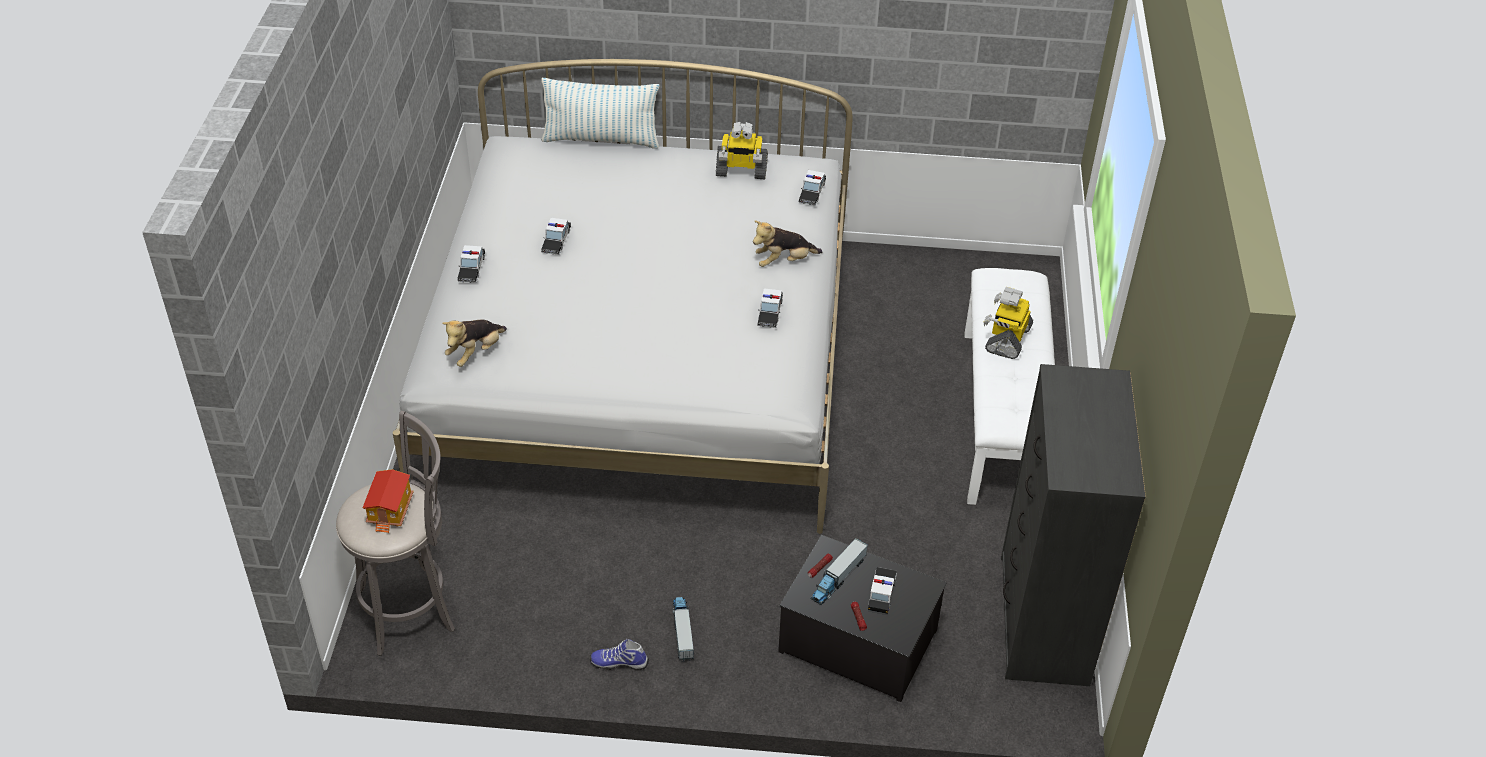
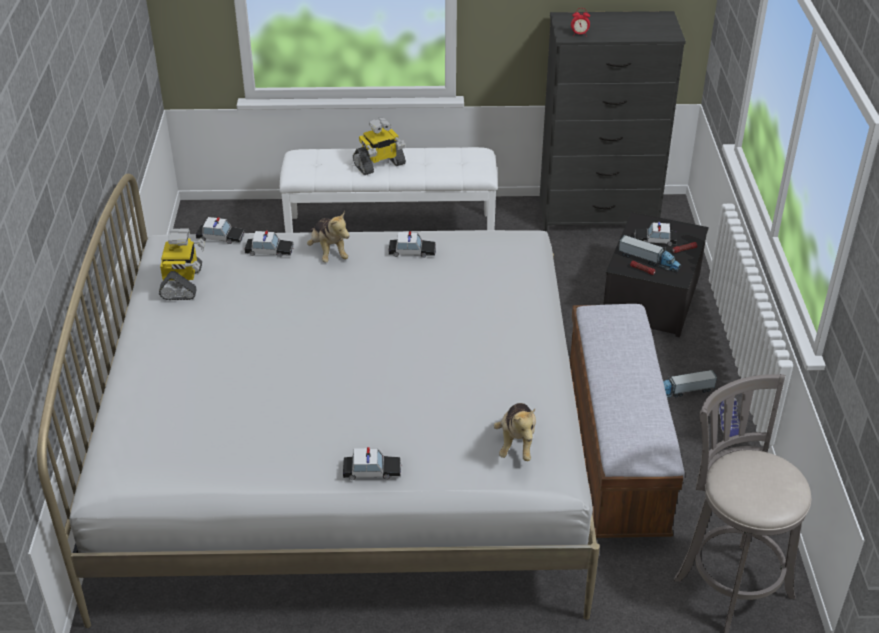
camera: 95 degrees left, 5 degrees down
toy house [362,469,414,533] -> none
plush toy [442,319,507,367] -> plush toy turned 60 degrees clockwise [494,403,536,461]
pillow [541,78,659,149] -> none
toy car [541,218,571,255] -> toy car moved to [244,230,294,257]
toy robot [983,287,1033,359] -> toy robot turned 45 degrees counterclockwise [353,118,406,175]
none -> bench [569,304,685,538]
none -> alarm clock [571,8,590,37]

